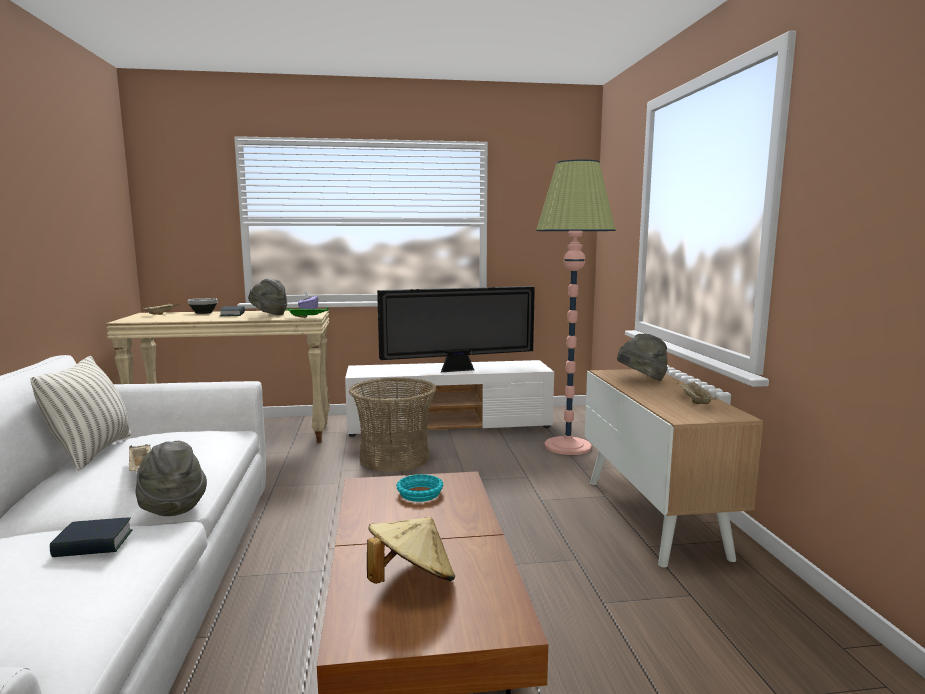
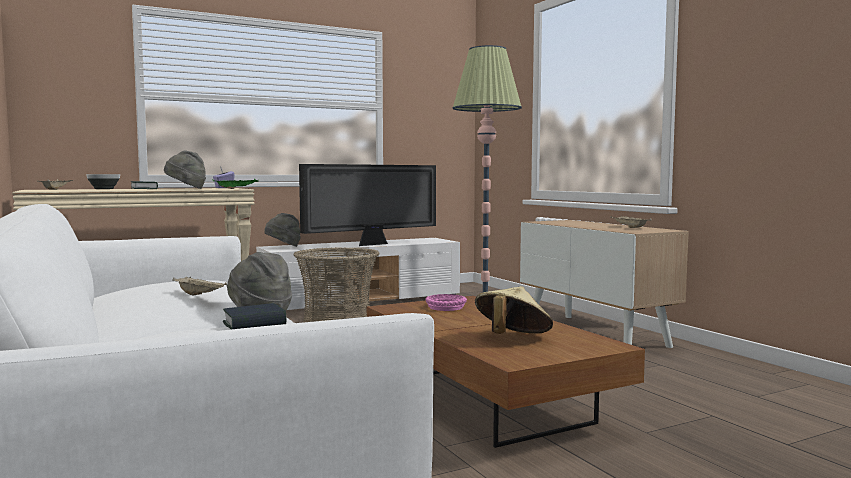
camera: 20 degrees left, 5 degrees down
pillow [31,356,131,470] -> none
turquoise bowl [396,474,444,502] -> pink bowl [425,294,467,311]
grey hat [617,334,668,381] -> grey hat moved to [264,213,301,247]

